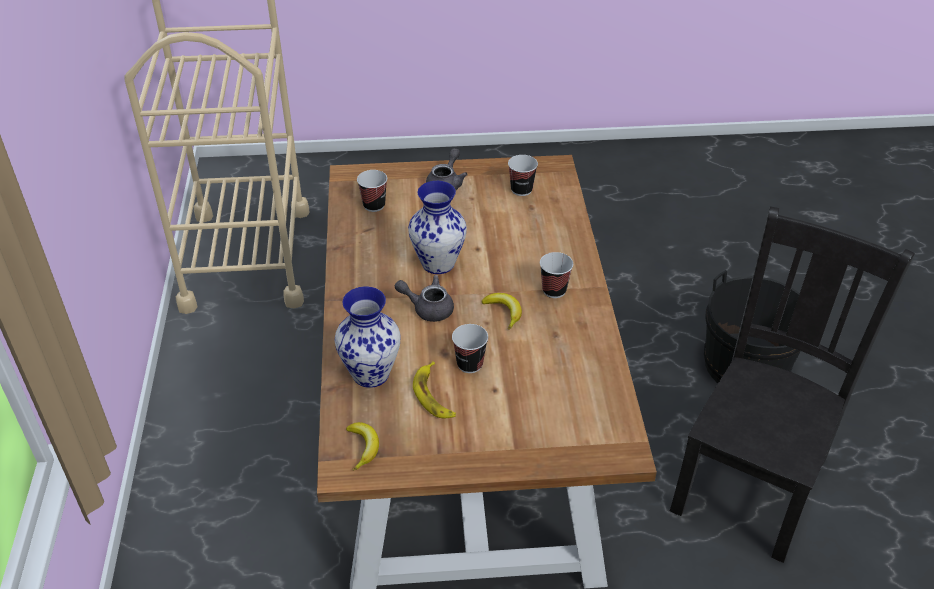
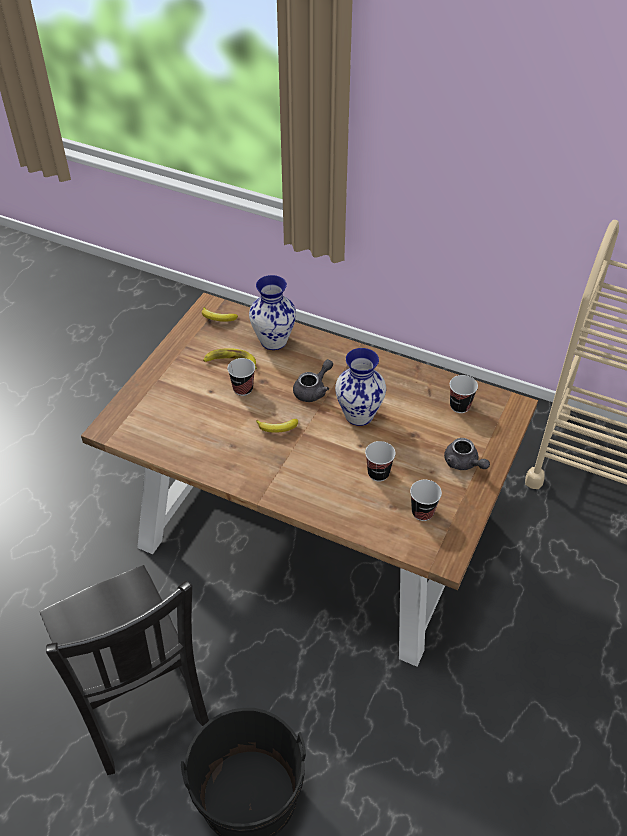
camera: 120 degrees right, 5 degrees up
cup [540,252,573,298] -> cup moved to [365,441,396,482]

